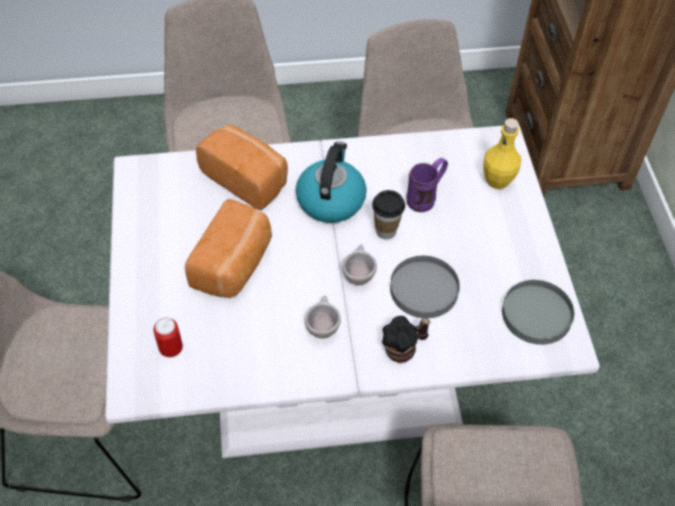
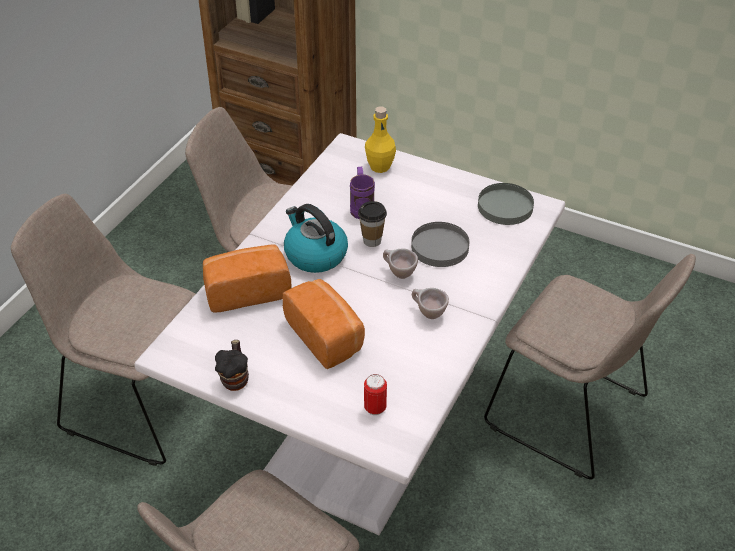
camera: 55 degrees left, 10 degrees down
mug [382,316,430,363] -> mug moved to [215,340,249,391]

